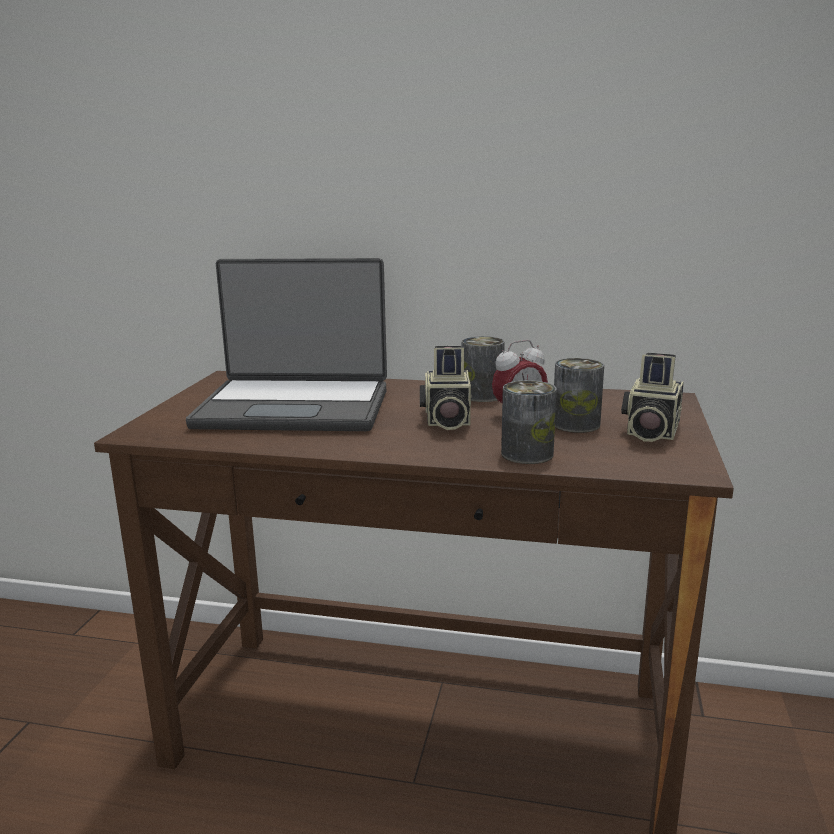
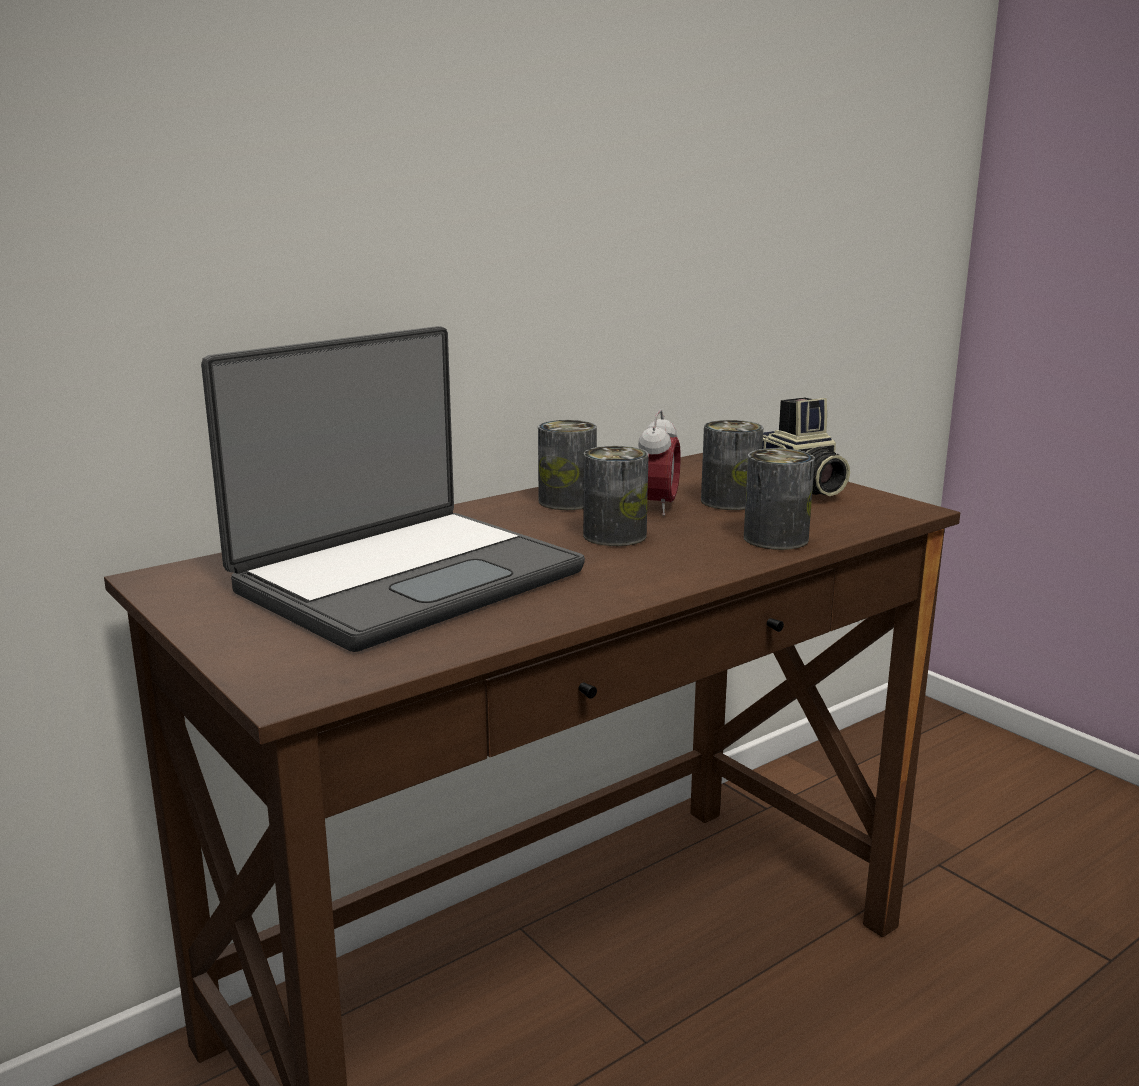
camera: 50 degrees left, 0 degrees up
camera [420,346,471,430] -> can [583,446,648,546]

